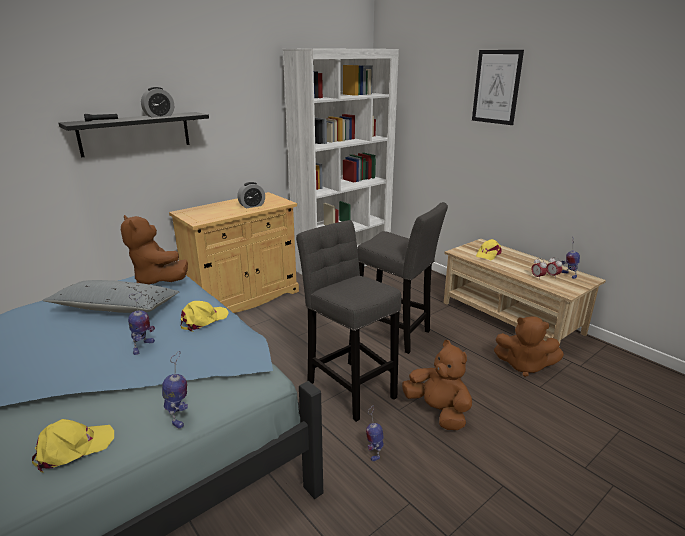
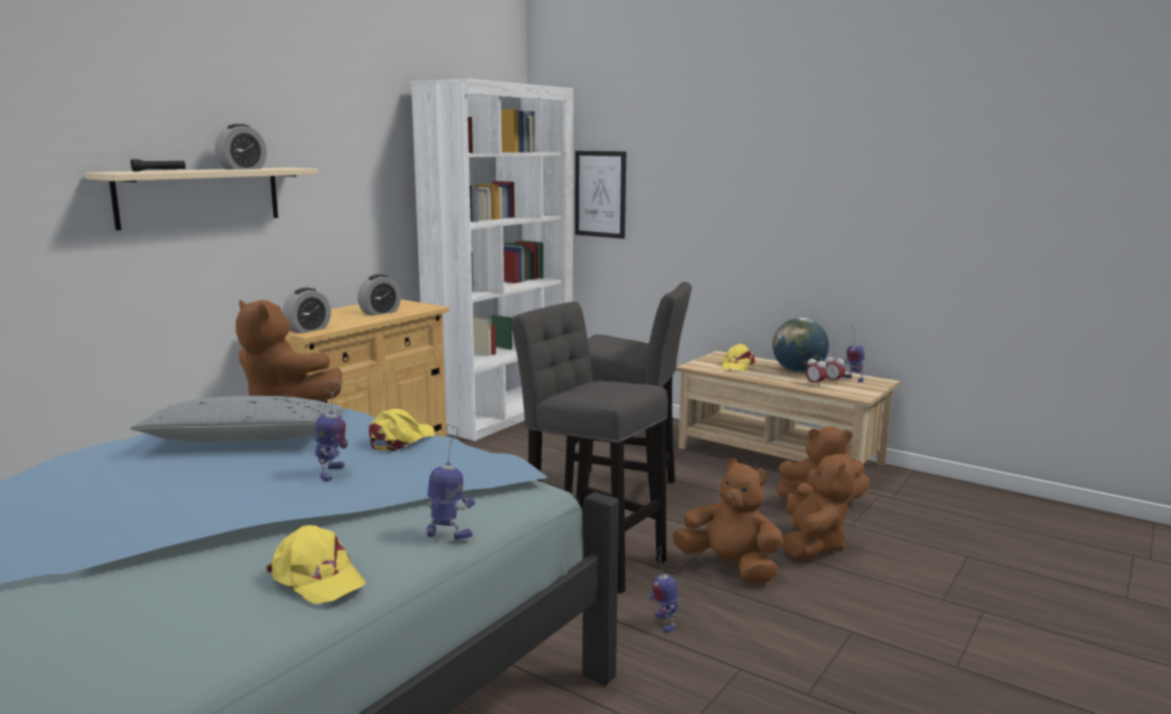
camera: 15 degrees left, 10 degrees down
yellow cap [32,419,114,473] -> yellow cap turned 90 degrees clockwise [266,525,366,604]
black shelf [58,112,209,158] -> beige shelf [86,167,318,231]
toy robot [162,351,188,429] -> toy robot turned 45 degrees counterclockwise [427,424,475,540]
picture [472,50,524,125] -> picture moved to [575,151,626,239]
none -> alarm clock [282,288,331,333]
none -> globe [772,318,829,373]
none -> brown plush toy [782,451,855,560]

